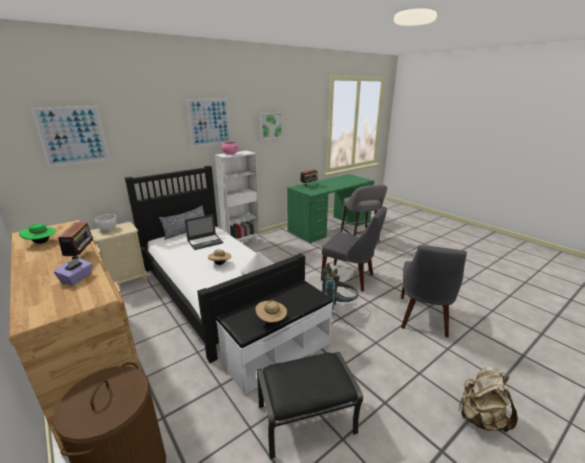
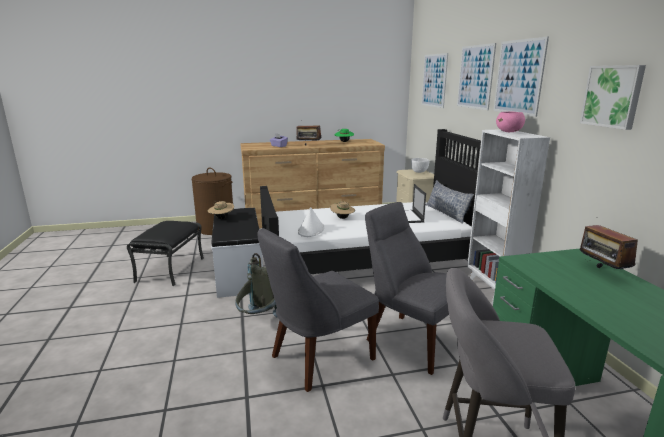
camera: 115 degrees right, 5 degrees down
grey chair [401,245,467,337] -> grey chair moved to [365,202,449,375]
beige backpack [458,366,518,432] -> none
none -> picture [457,43,496,110]

